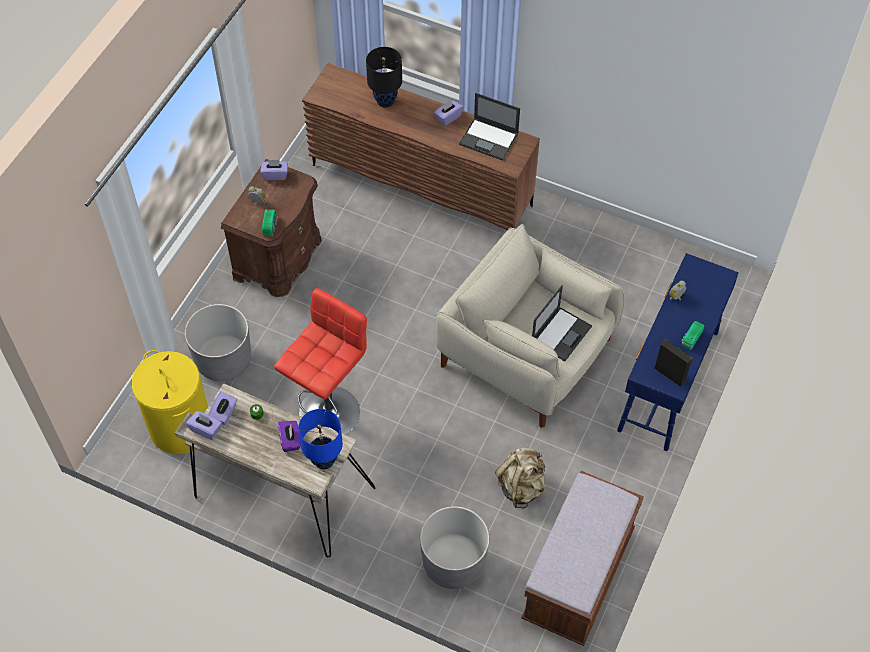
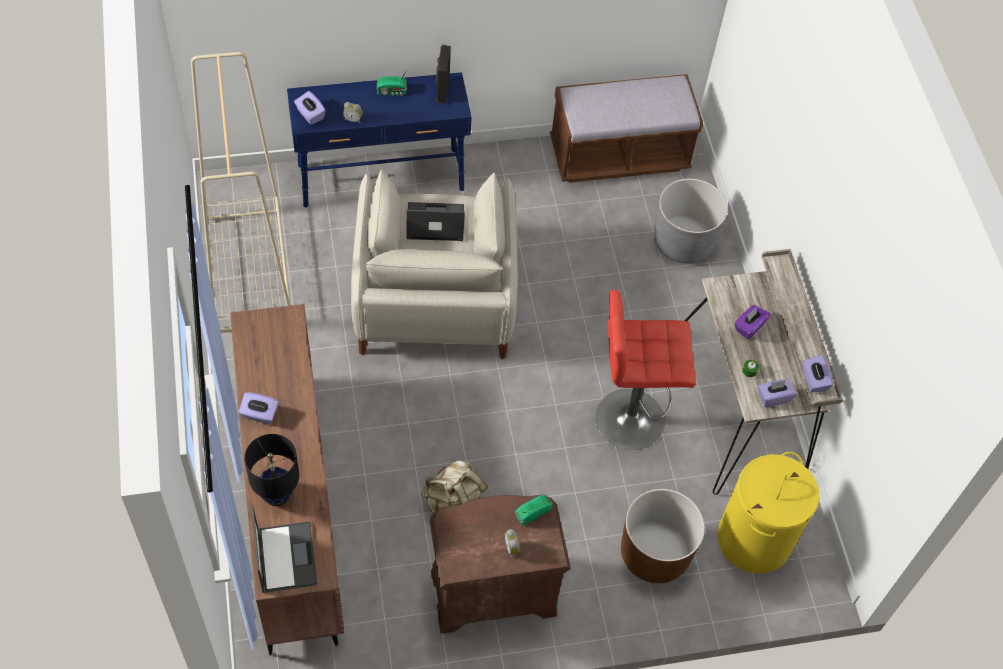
camera: 130 degrees left, 0 degrees up
grey planter [185,304,251,381] -> brown planter [621,489,705,583]
purple tissue box [260,160,288,180] -> purple tissue box moved to [294,91,326,125]
blue table lamp [298,409,343,469] -> none
laptop [459,93,520,161] -> laptop moved to [252,506,317,593]
beige backpack [495,447,545,509] -> beige backpack moved to [421,460,488,513]
none -> beige clothes rack [191,52,291,332]

